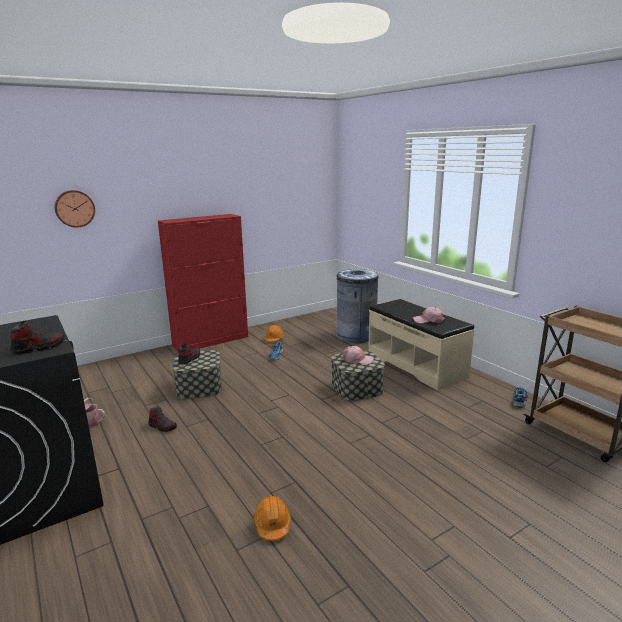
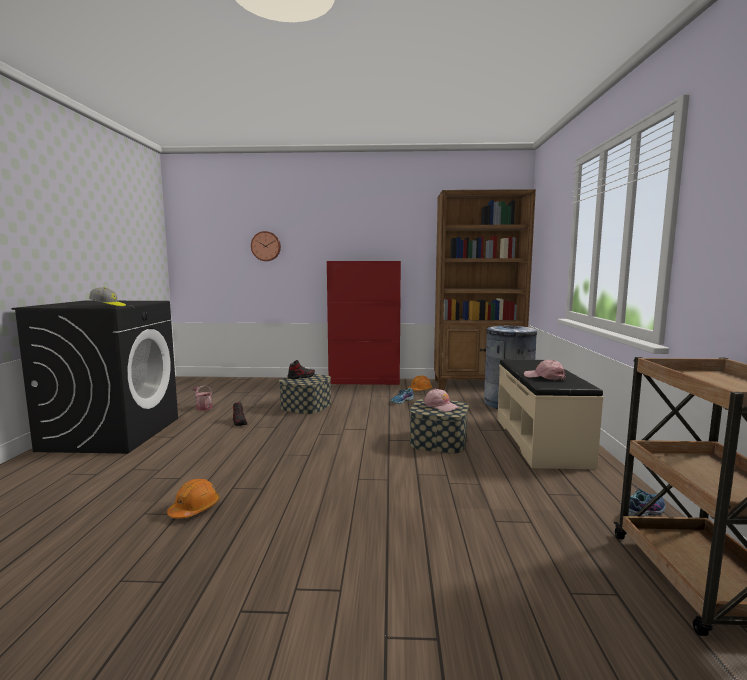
camera: 35 degrees right, 10 degrees down
shoe [10,320,65,355] -> cap [89,287,126,306]
none -> brown bookcase [434,189,536,390]

